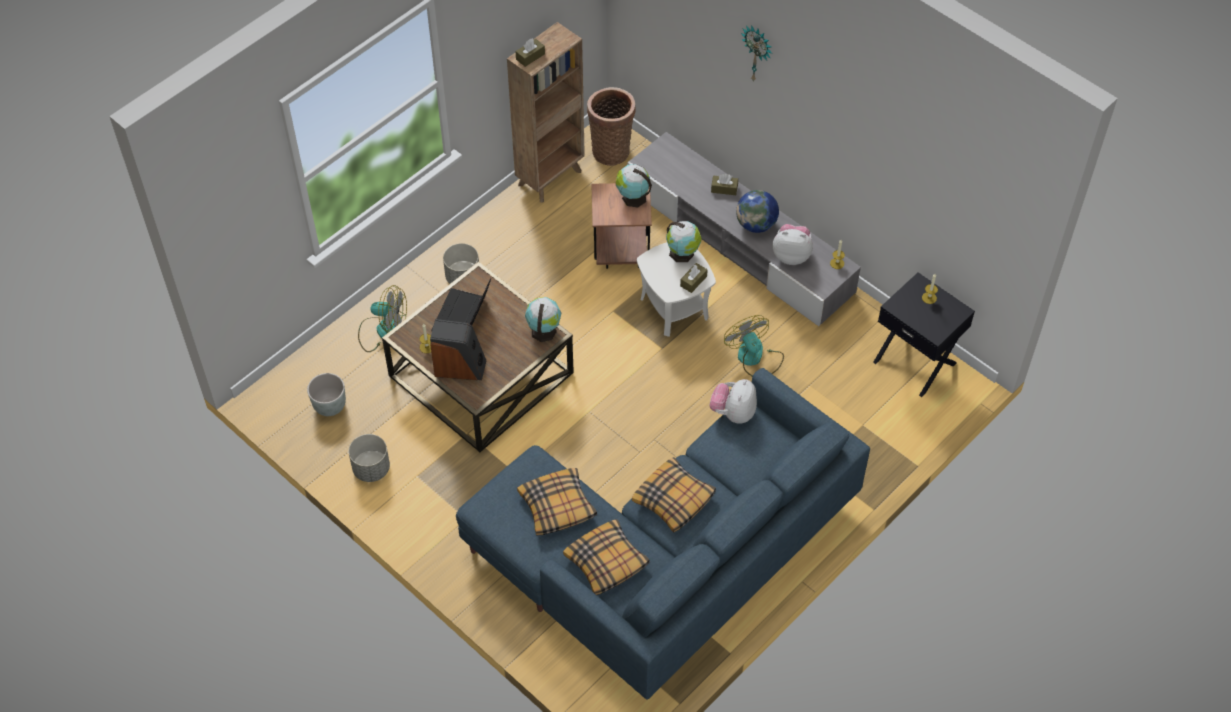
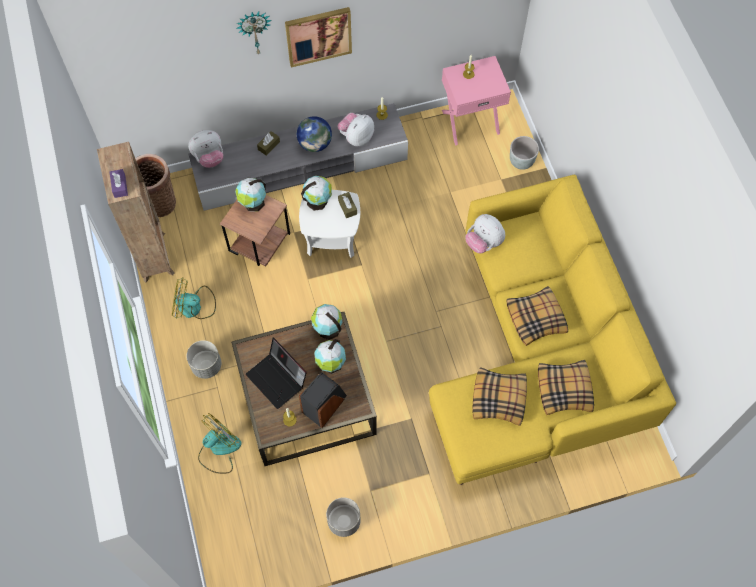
camera: 60 degrees left, 10 degrees up
grey planter [307,373,346,416] -> grey planter moved to [510,136,539,170]
blue sofa [456,368,870,700] -> yellow sofa [429,175,676,485]
brown tissue box [515,38,545,67] -> purple tissue box [110,169,128,198]
fan [724,315,784,376] -> fan moved to [172,278,216,319]
black nightstand [873,272,975,397] -> pink nightstand [442,56,511,145]
none -> plush toy [188,130,223,168]
none -> picture [285,7,352,68]
none -> globe [314,339,346,374]

